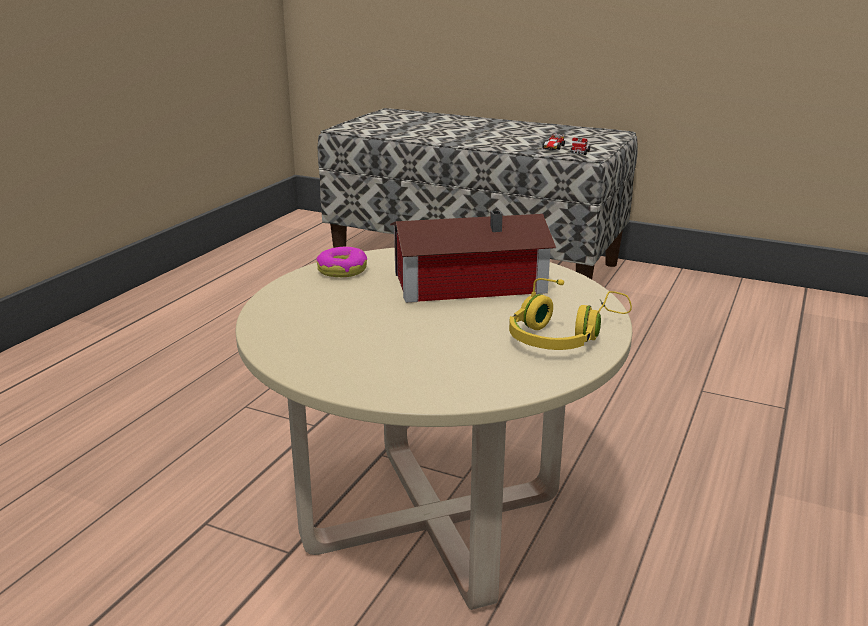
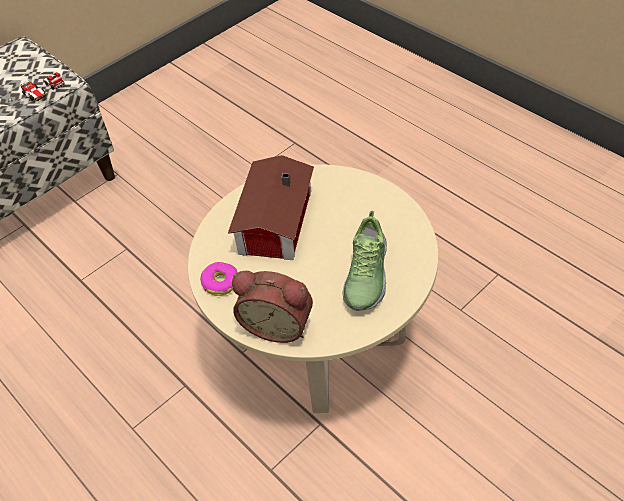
camera: 65 degrees left, 25 degrees up
yellow headphones [509,278,632,350] -> none
none -> alarm clock [232,271,313,343]
none -> shoe [343,211,387,311]

